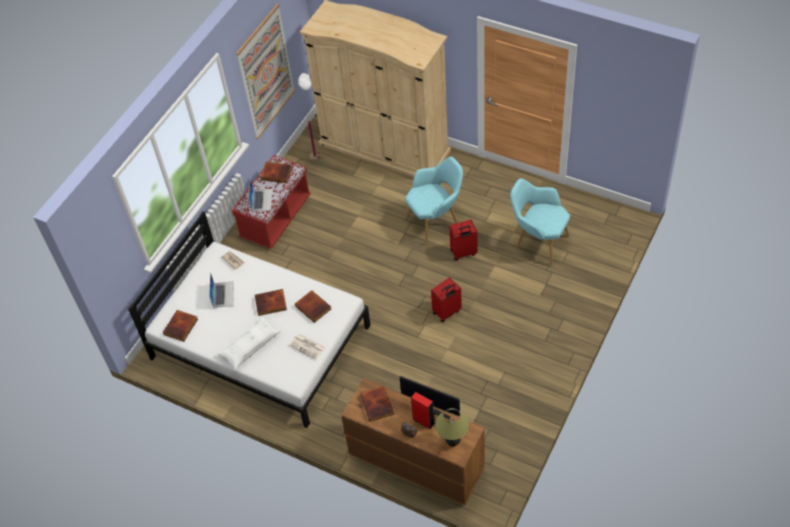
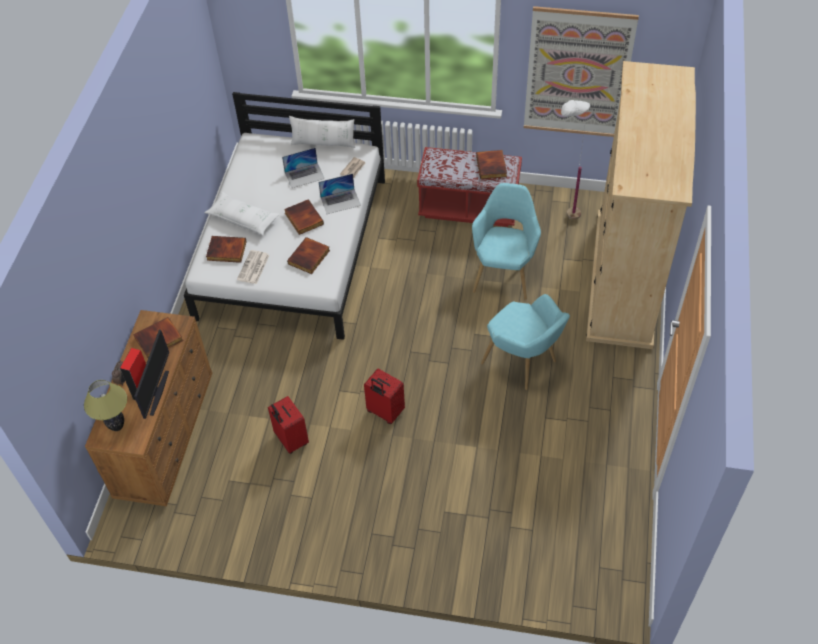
camera: 70 degrees right, 0 degrees up
book [163,310,198,342] -> book moved to [206,236,247,263]
laptop [249,178,272,211] -> laptop moved to [318,174,361,214]
red suitcase [450,220,478,261] -> red suitcase moved to [268,396,309,454]
turquoise armchair [510,178,570,266] -> turquoise armchair moved to [472,183,541,299]
none -> white pillow [289,116,355,148]

